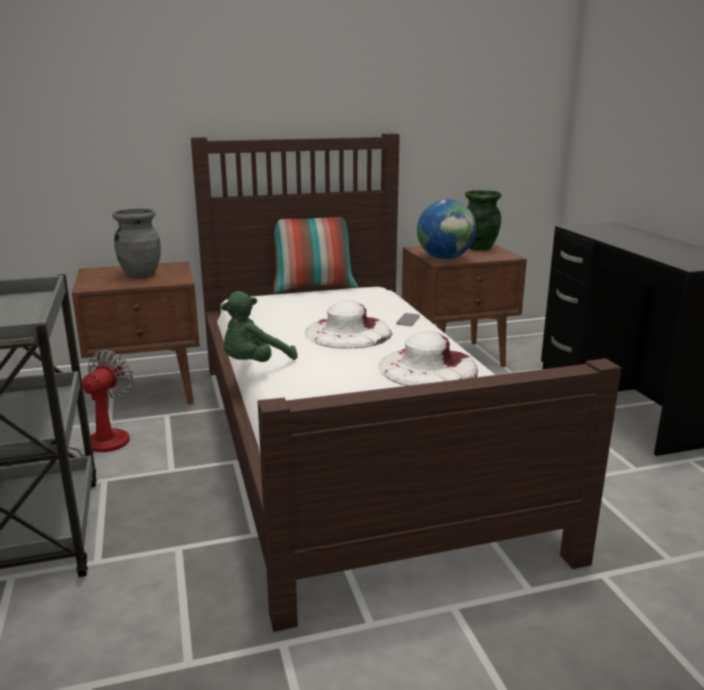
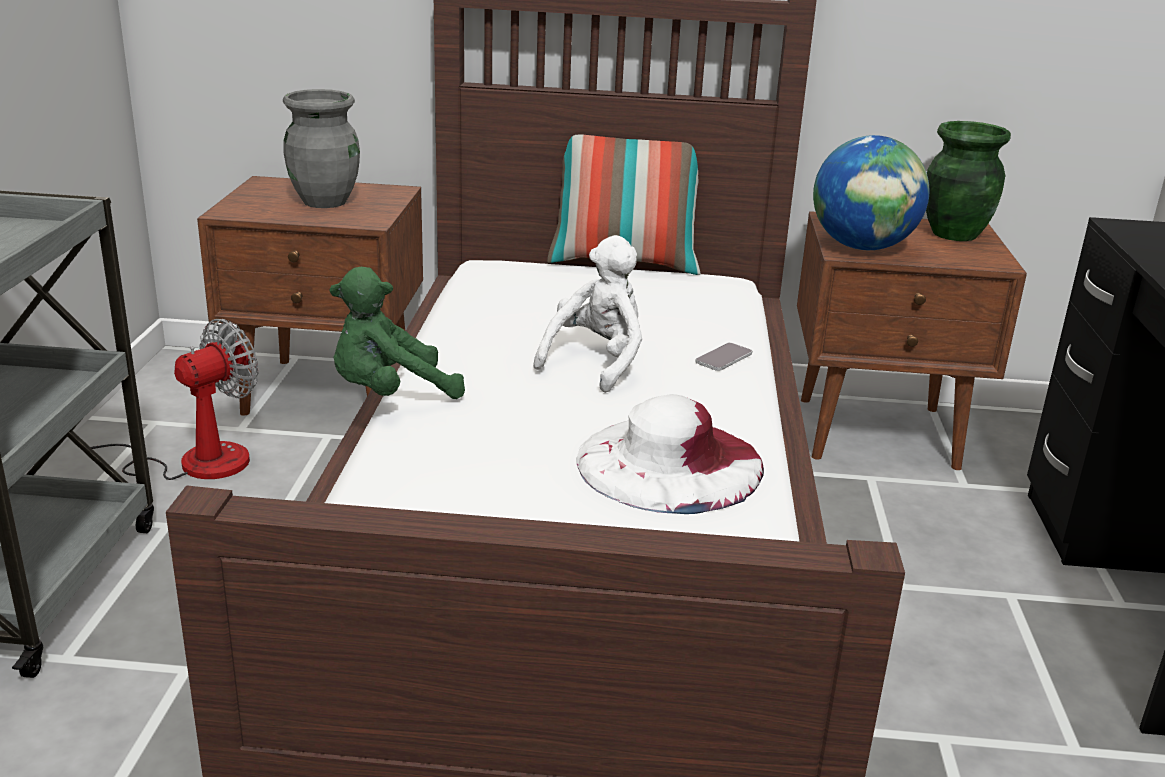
camera: 20 degrees right, 5 degrees up
white hat [304,300,393,348] -> white plush toy [533,235,642,393]

